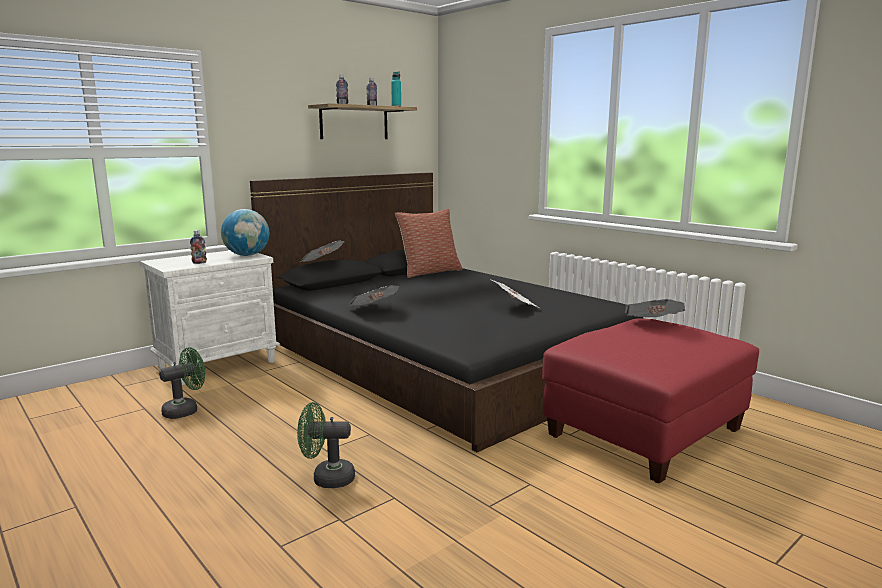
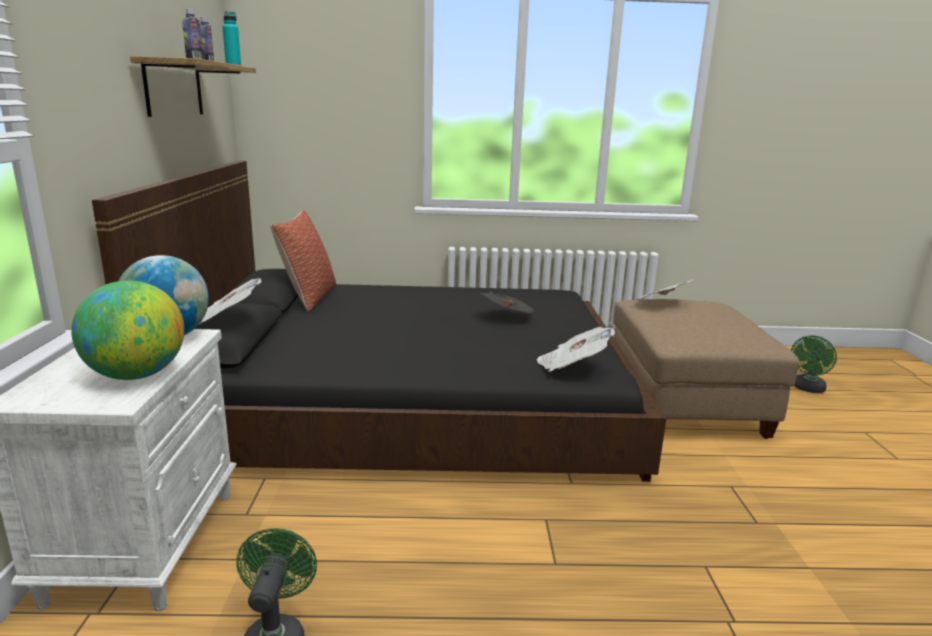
camera: 50 degrees left, 5 degrees up
bottle [190,230,207,264] -> globe [71,281,184,380]
green fan [297,402,355,488] -> green fan moved to [791,335,837,393]
newspaper [349,285,400,306] -> newspaper moved to [537,327,615,371]
red ottoman [542,318,759,483] -> beige ottoman [613,299,800,439]

